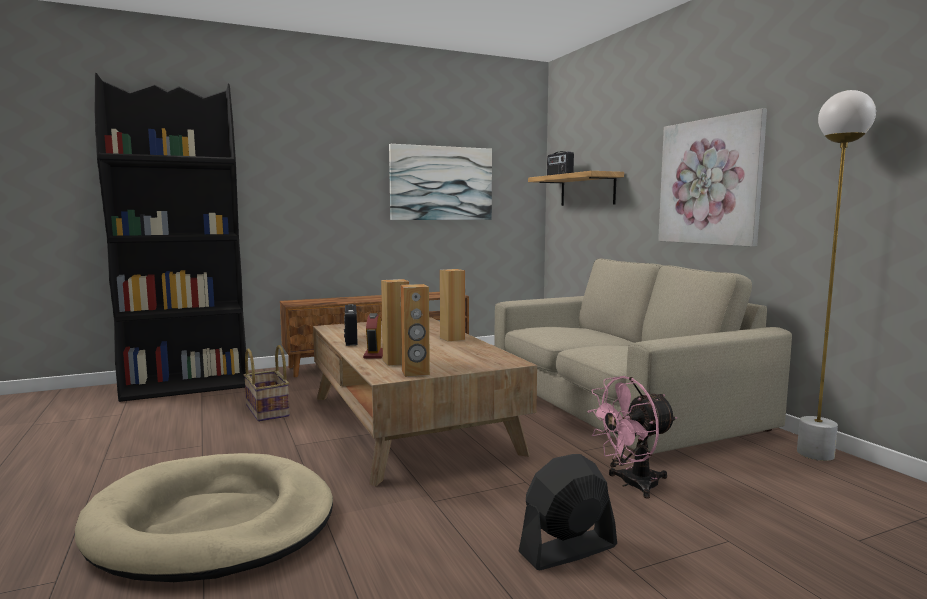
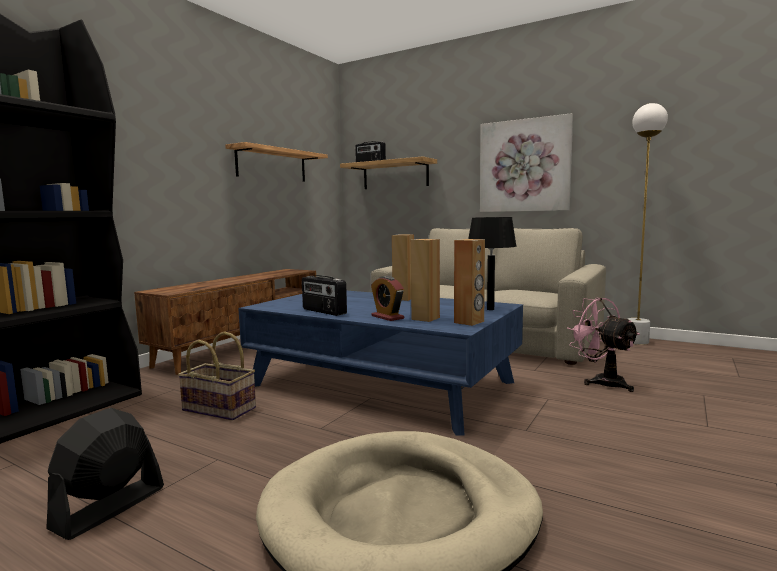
camera: 35 degrees left, 0 degrees up
brown coffee table [313,317,537,486] -> blue coffee table [238,291,523,436]
picture [389,144,492,220] -> shelf [225,142,328,182]
black fan [518,454,617,570] -> black fan moved to [46,408,164,540]
pink fan [587,376,677,499] -> pink fan turned 120 degrees clockwise [567,298,640,392]
none -> black table lamp [468,217,517,310]

